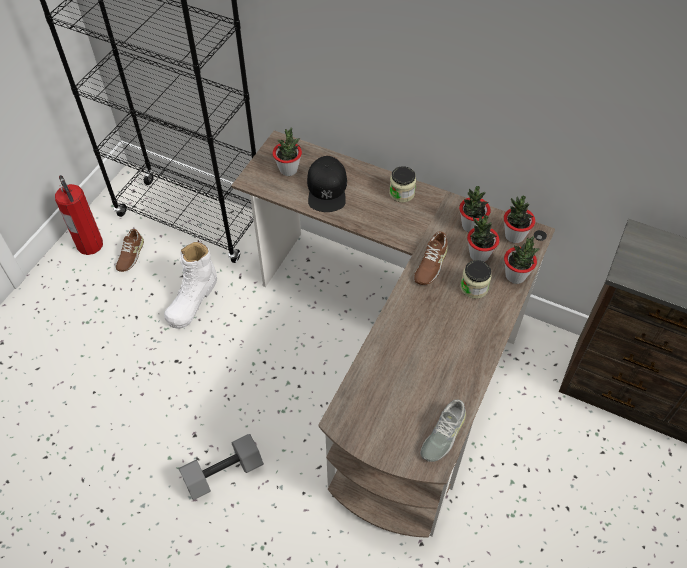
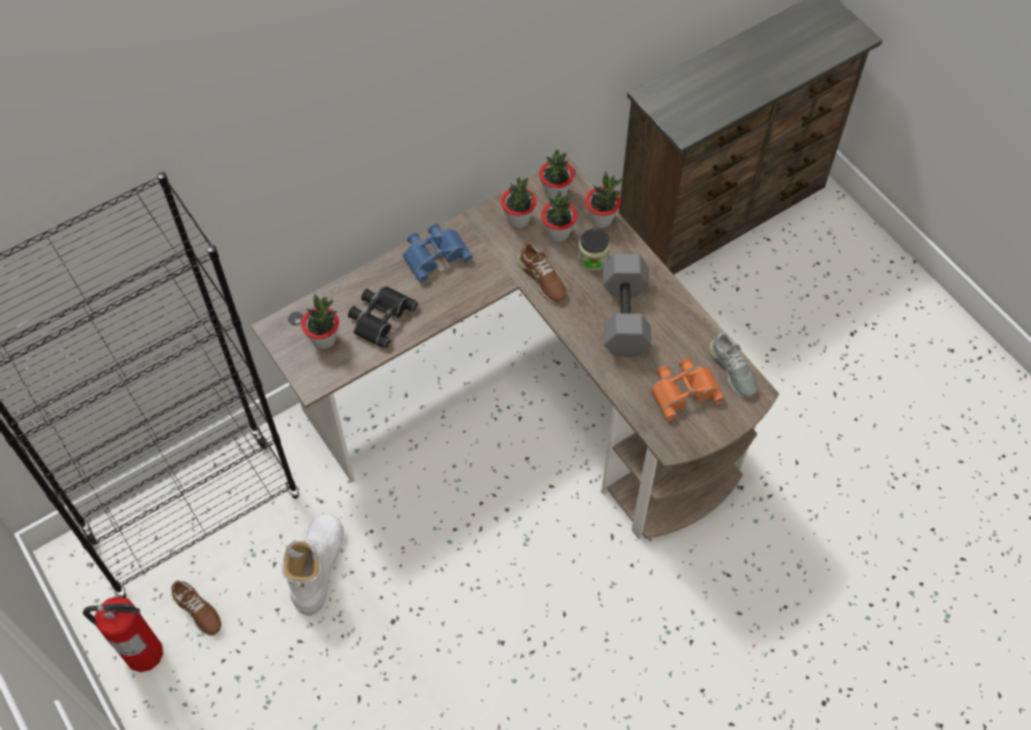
camera: 60 degrees left, 5 degrees up
white boot [164,240,217,329] -> white boot turned 135 degrees counterclockwise [281,514,344,616]
grey dumbbell [179,434,264,500] -> grey dumbbell moved to [603,254,651,357]
black cap [307,156,347,212] -> black binoculars [348,286,418,349]
jar [389,166,416,202] -> blue binoculars [403,224,473,283]
none -> orange binoculars [650,358,725,421]

